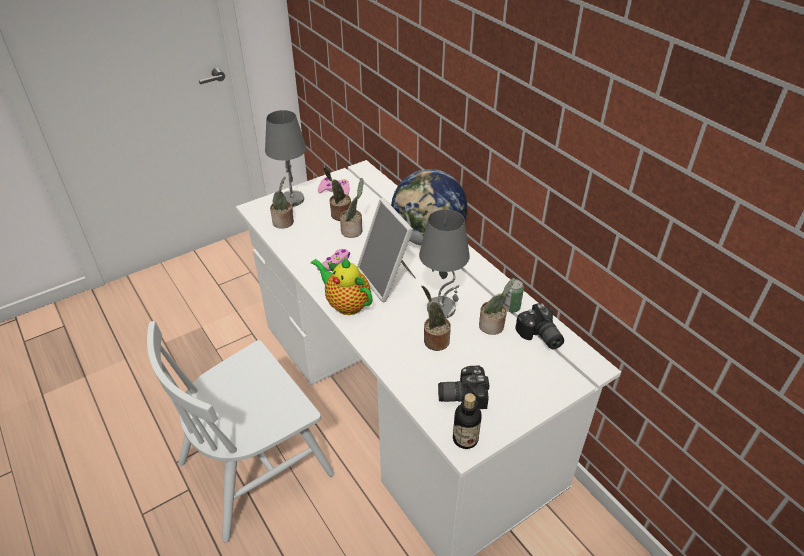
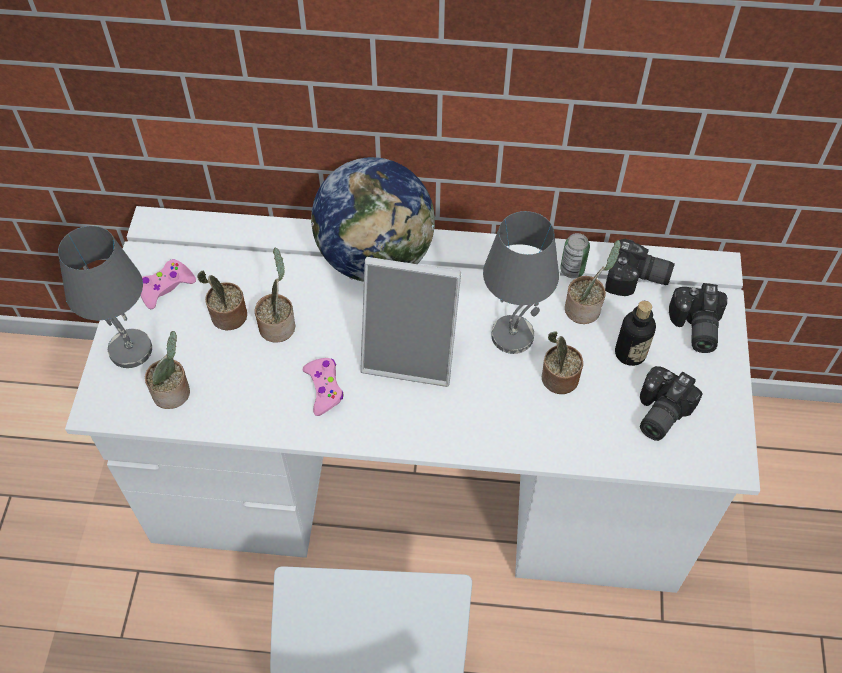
camera: 50 degrees left, 15 degrees up
teapot [311,257,373,315] -> none
bottle [453,393,482,449] -> bottle moved to [615,301,656,366]
none -> camera [669,283,727,353]

